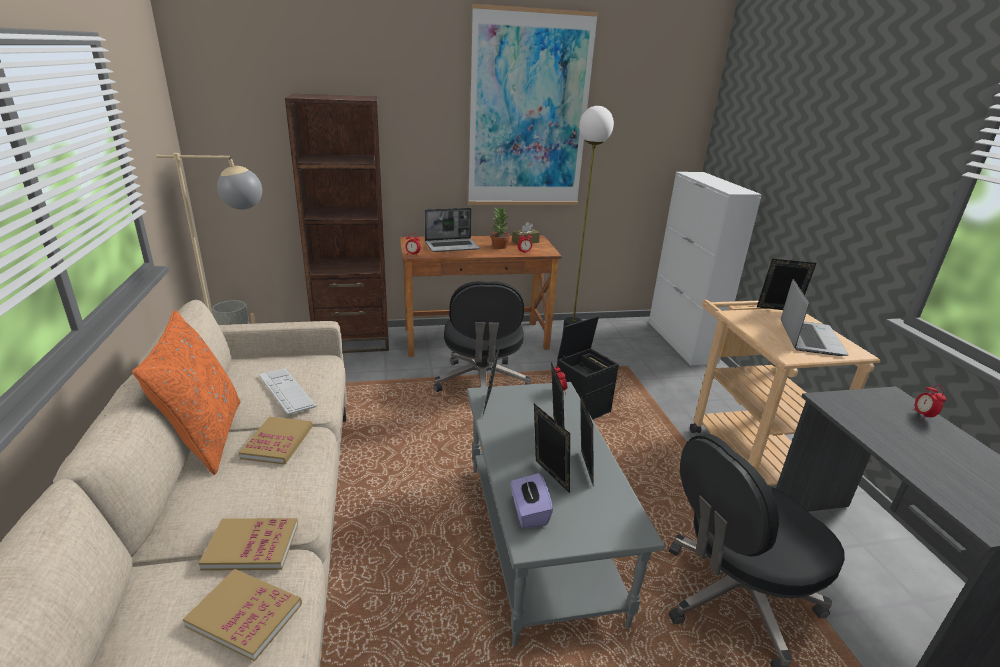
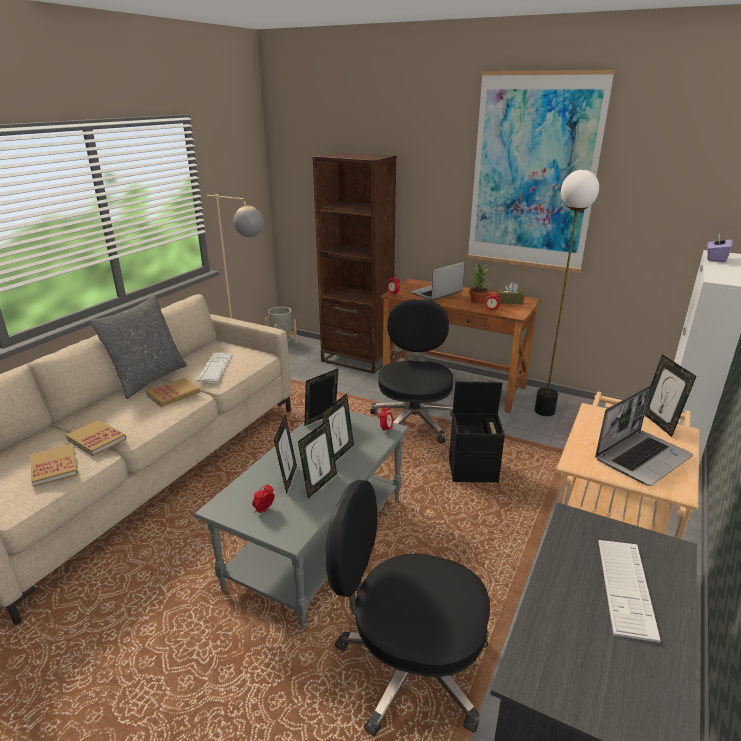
camera: 40 degrees right, 0 degrees up
orange pillow [132,310,241,475] -> grey pillow [89,294,187,399]
laptop [424,208,480,252] -> laptop turned 120 degrees clockwise [410,261,465,301]
black office chair [434,281,531,392] -> black office chair turned 150 degrees clockwise [370,299,453,444]
purple tissue box [510,473,553,528] -> purple tissue box moved to [707,233,733,262]
picture frame [757,259,817,310] -> picture frame turned 150 degrees counterclockwise [645,354,697,437]
alarm clock [912,385,946,420] -> alarm clock moved to [252,484,275,513]
none -> keyboard [598,540,661,642]

